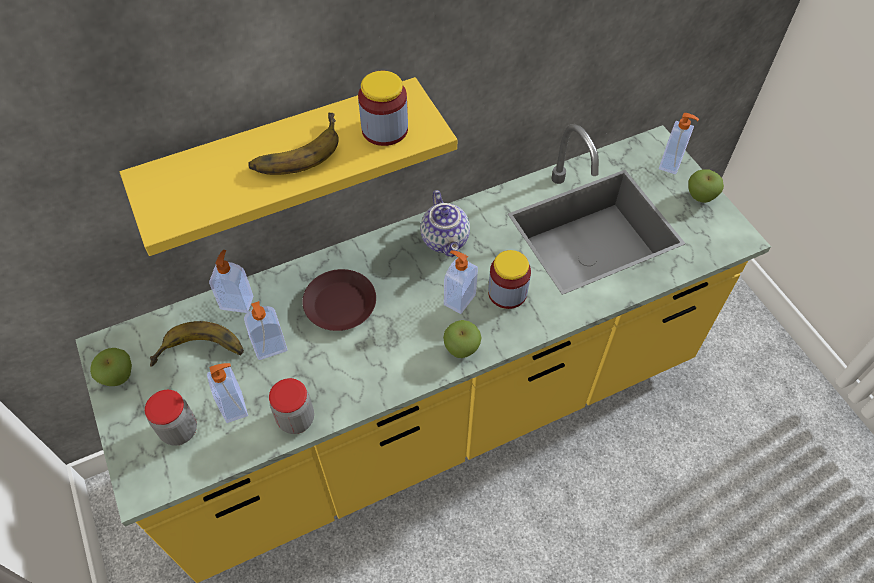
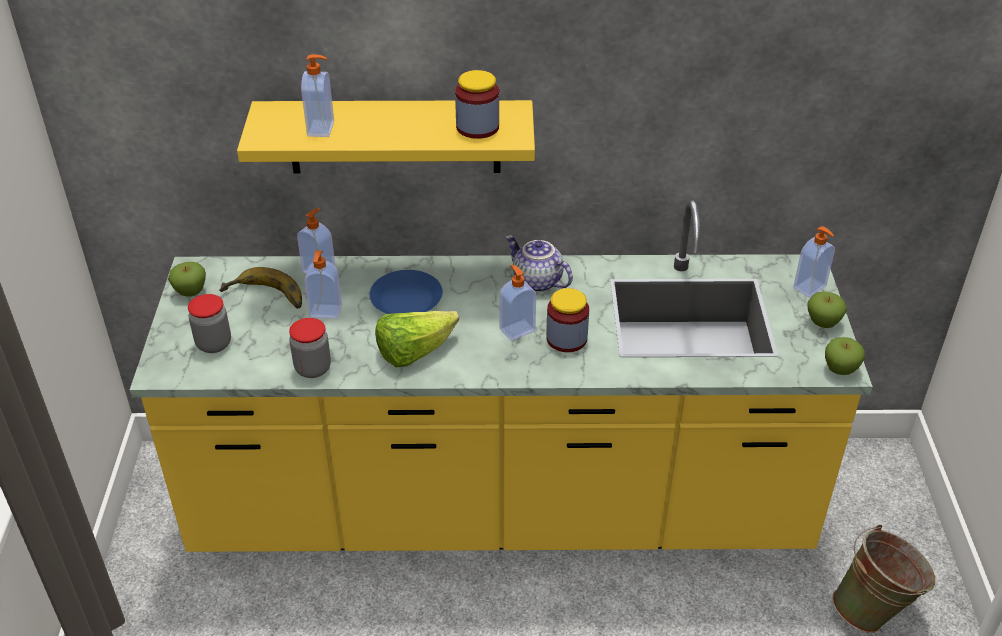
camera: 25 degrees right, 15 degrees down
soap dispenser [207,363,248,423] -> soap dispenser moved to [301,54,334,137]
banana [248,113,338,175] -> none
brown plate [302,269,376,331] -> blue plate [369,270,443,314]
teapot [420,190,470,257] -> teapot turned 120 degrees clockwise [506,235,573,292]
apple [443,320,481,358] -> apple moved to [825,337,865,375]
none -> lettuce [375,311,459,368]
none -> green bucket [832,524,935,633]

